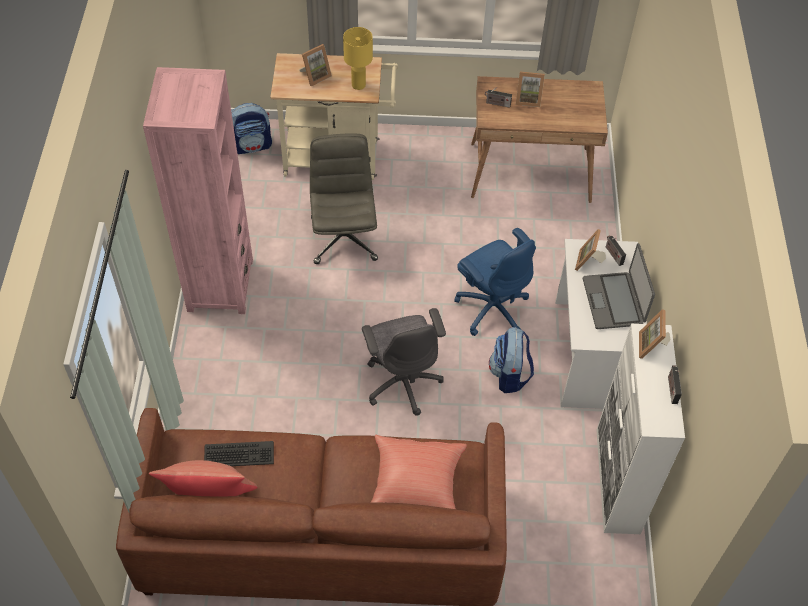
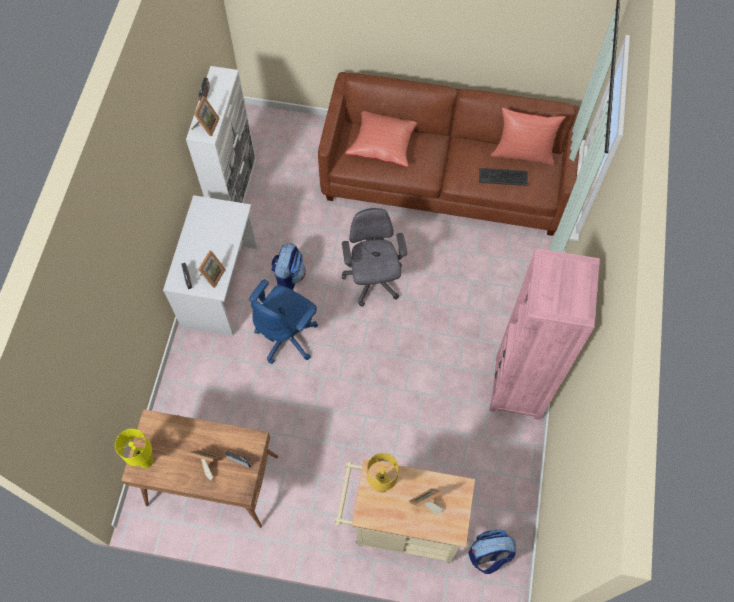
camera: 170 degrees left, 10 degrees up
grey office chair [310,133,378,264] -> none
blue office chair [454,228,536,336] -> blue office chair turned 120 degrees counterclockwise [249,280,318,364]
laptop [583,243,655,329] -> none
none -> yellow table lamp [115,429,153,468]

